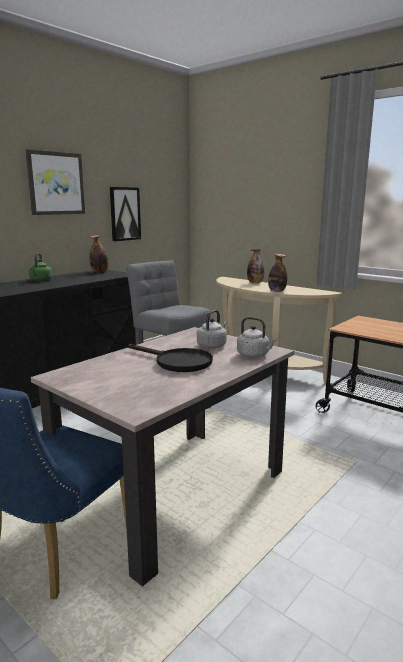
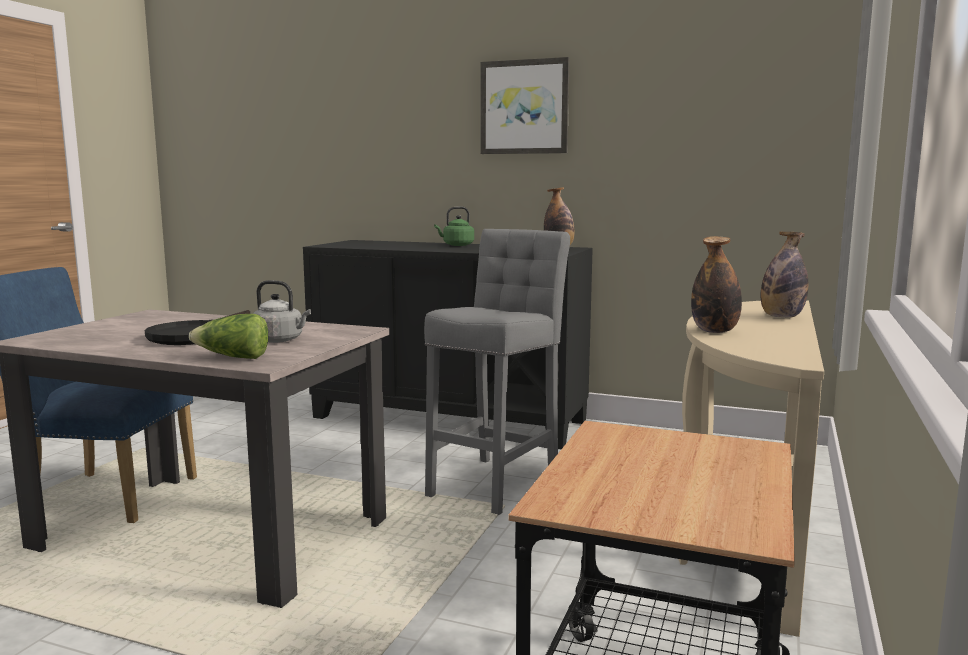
camera: 70 degrees right, 5 degrees down
picture [110,187,141,241] -> none
grey kettle [237,317,277,358] -> lettuce [189,314,268,359]

